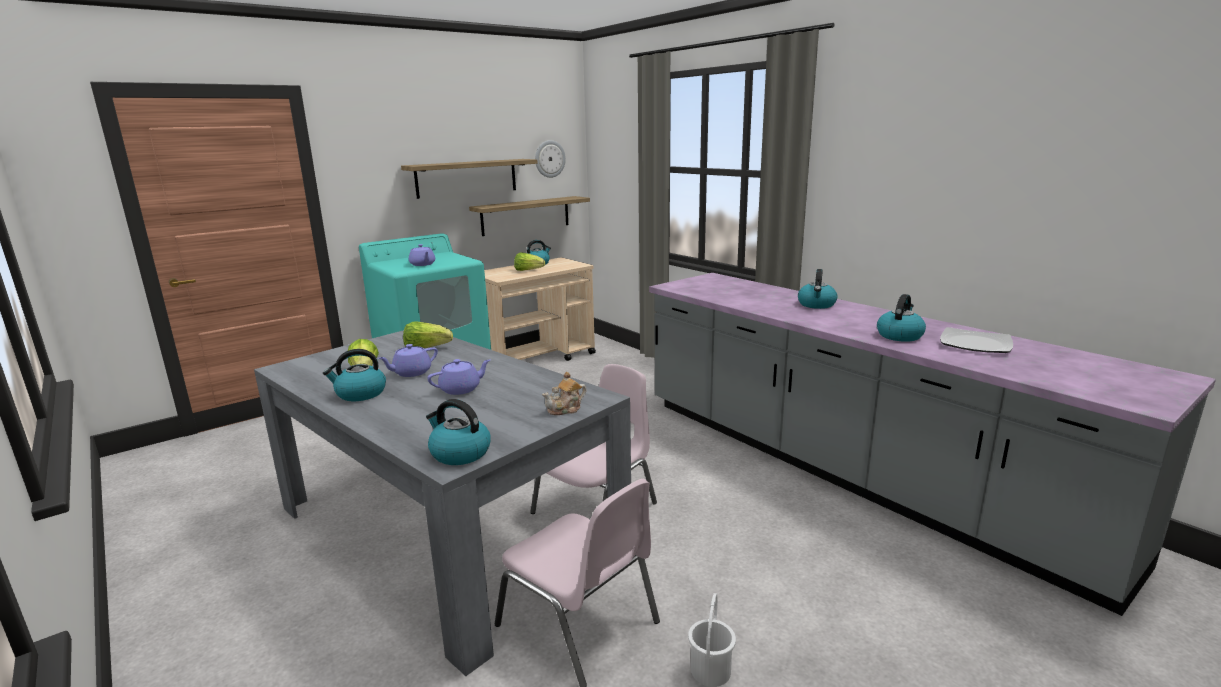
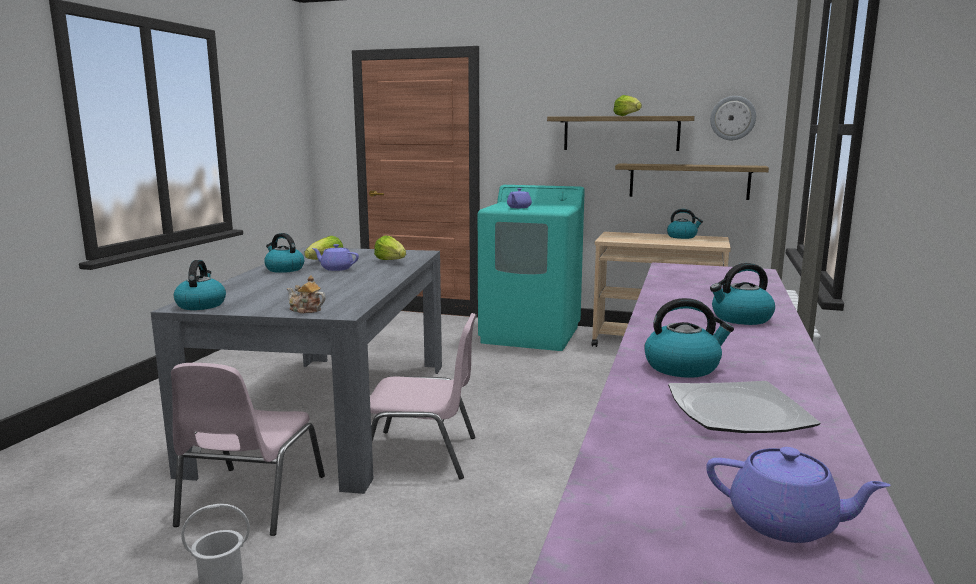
camera: 55 degrees right, 5 degrees down
purple teapot [427,359,491,395] -> purple teapot moved to [706,447,891,543]
lettuce [514,253,545,271] -> lettuce moved to [613,95,642,116]

